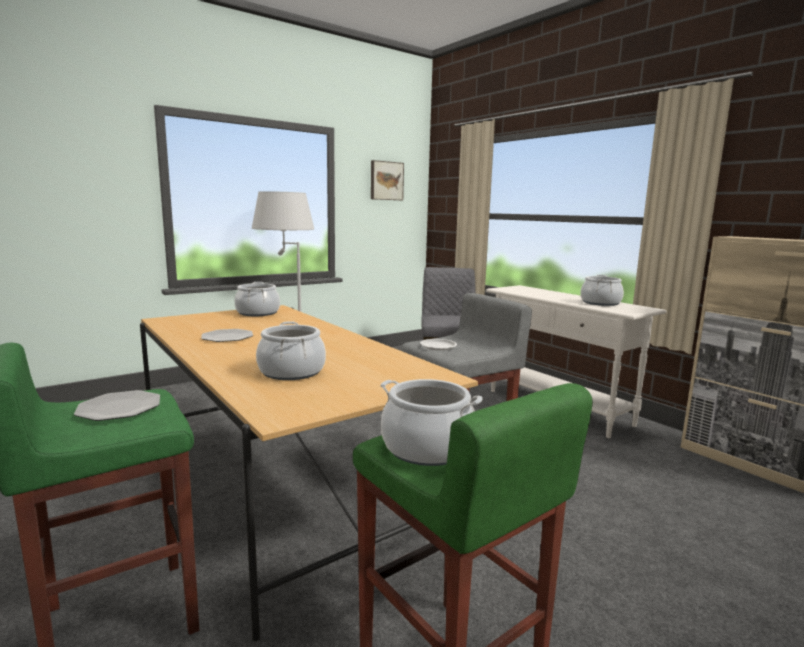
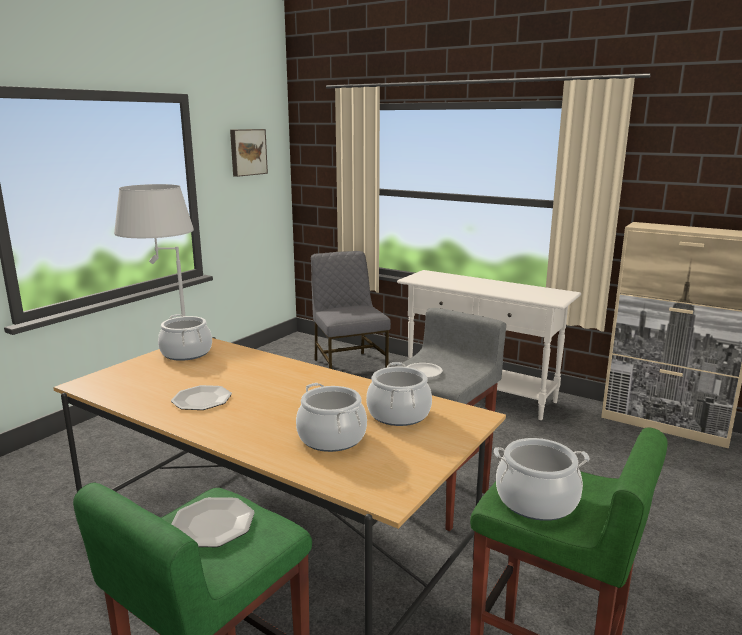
camera: 20 degrees left, 5 degrees up
cooking pot [580,275,624,306] -> cooking pot moved to [366,362,432,426]

